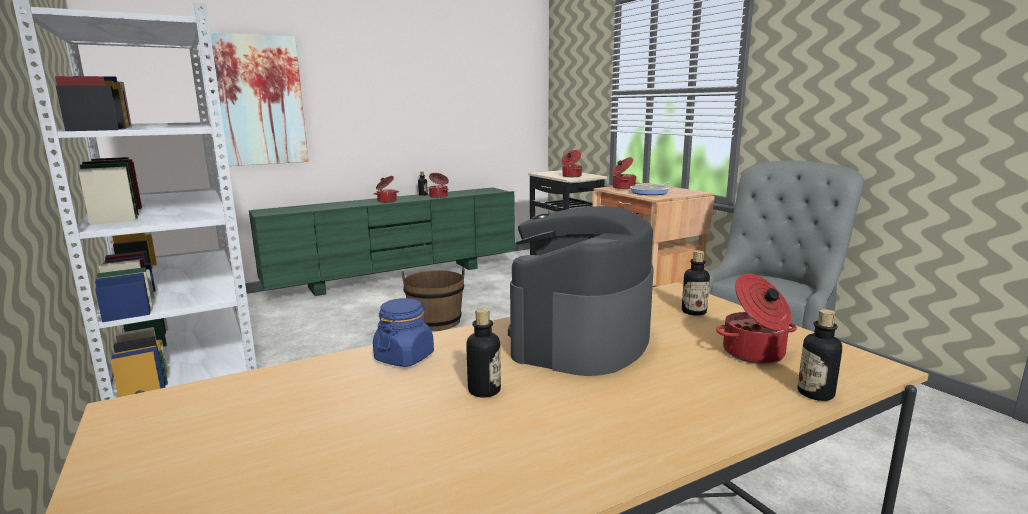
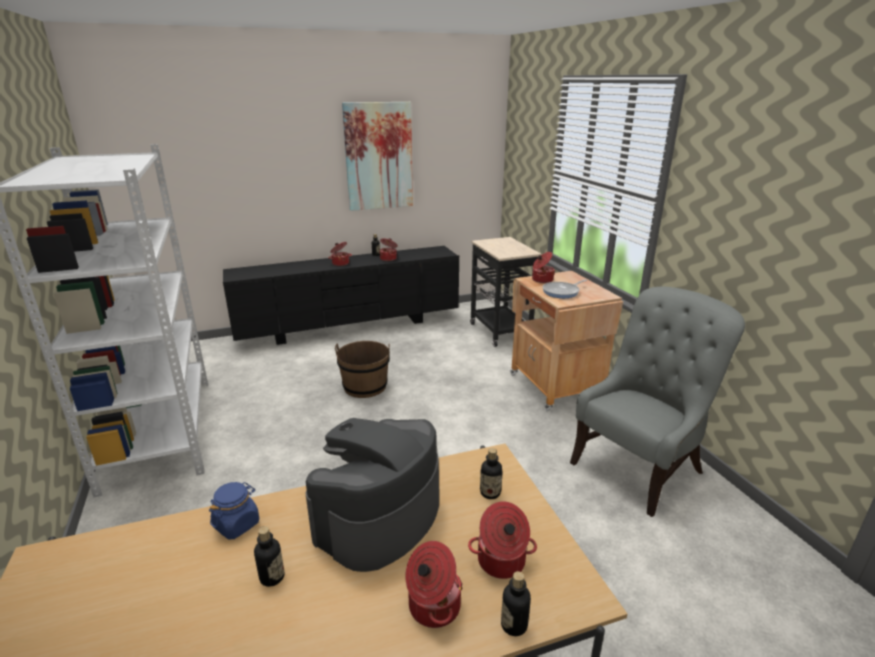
camera: 10 degrees right, 10 degrees up
picture [203,32,309,167] -> picture moved to [342,102,413,211]
green cabinet [249,188,515,296] -> black cabinet [223,246,459,345]
cooking pot [561,150,582,177] -> cooking pot moved to [405,541,463,628]

